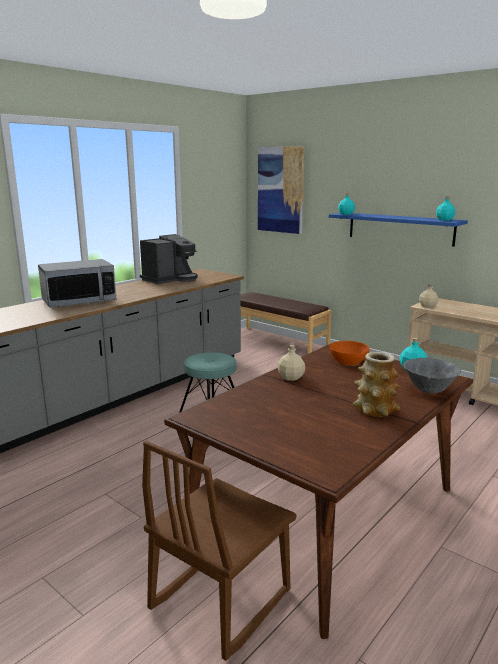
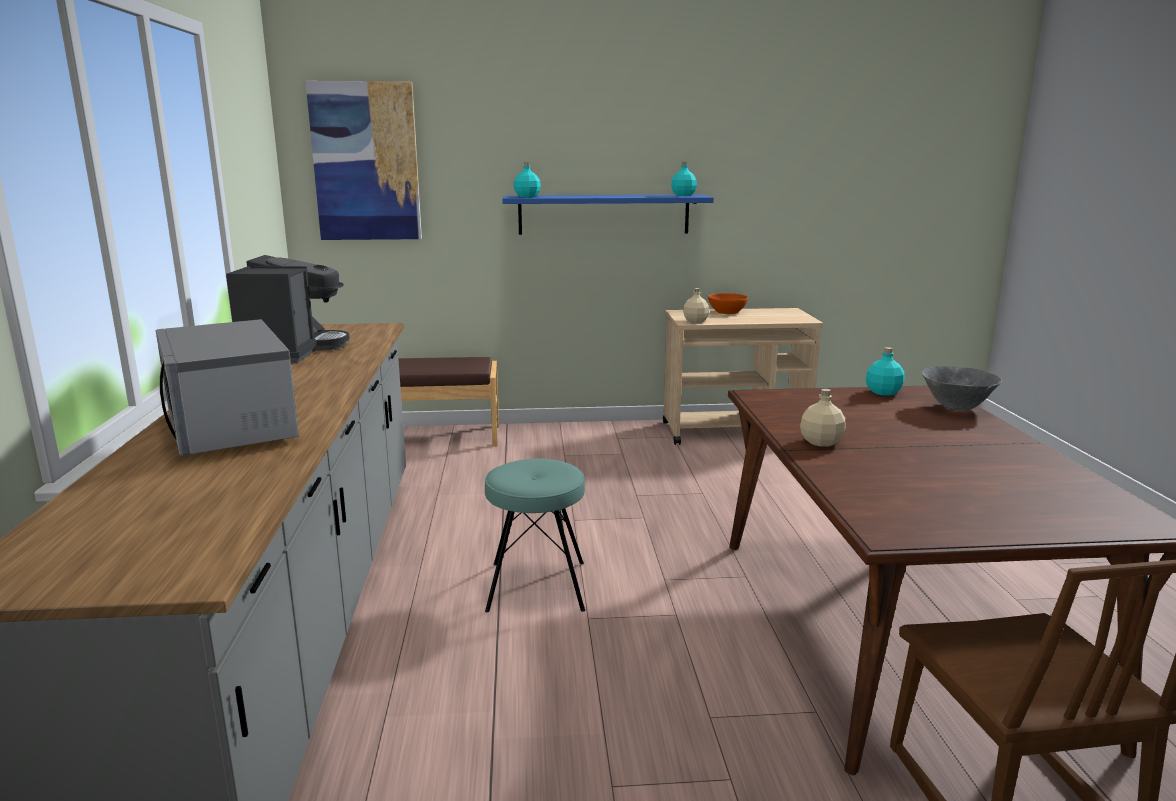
camera: 45 degrees left, 0 degrees up
microwave [38,259,116,308] -> microwave turned 135 degrees clockwise [156,319,299,456]
orange bowl [329,341,370,366] -> orange bowl moved to [708,293,748,314]
vase [353,352,401,417] -> none

